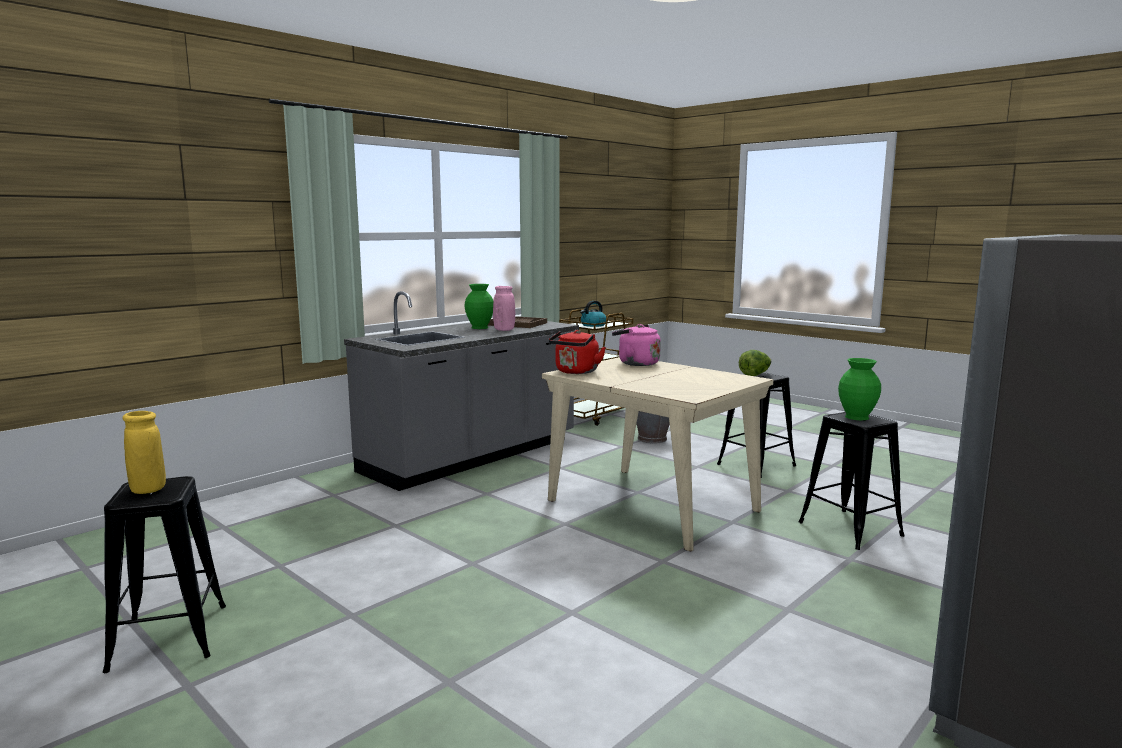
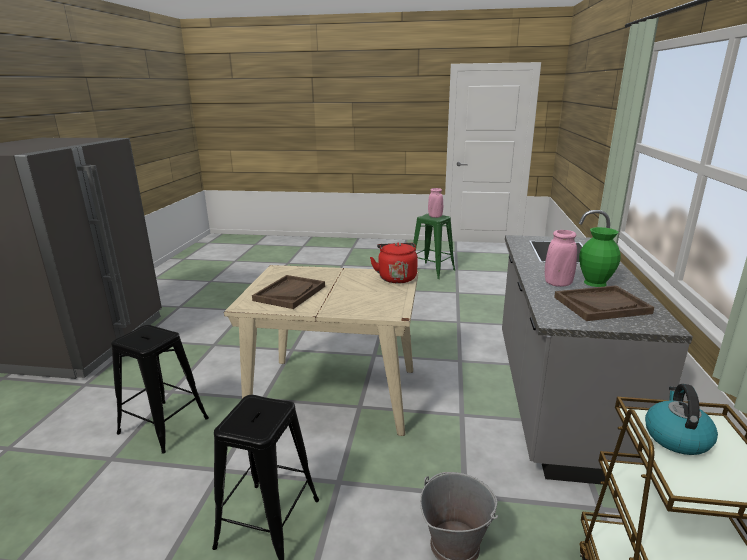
camera: 145 degrees right, 10 degrees up
black stool [103,476,226,673] -> green stool [413,213,455,279]
yellow vase [122,411,166,494] -> pink vase [428,188,443,218]
pink kettle [612,324,661,366] -> none
lettuce [739,350,771,376] -> none
green vase [838,358,881,420] -> none
none -> brown tray [252,275,325,309]

